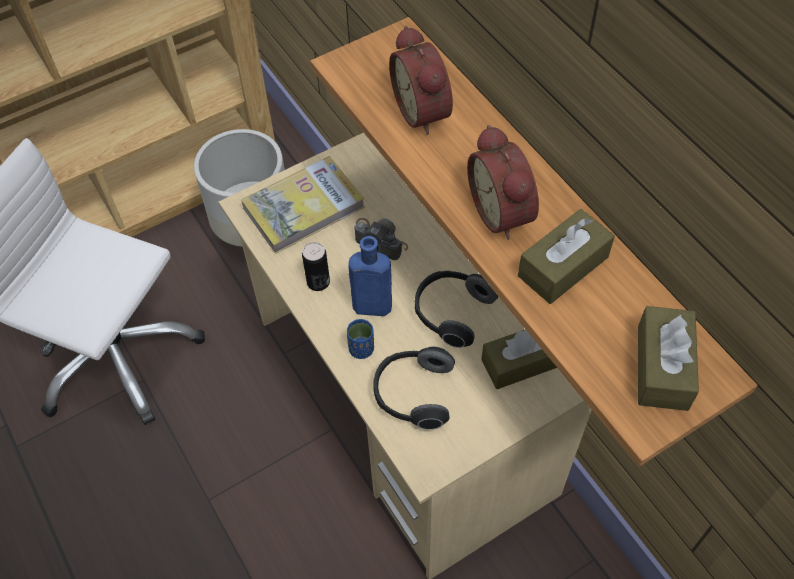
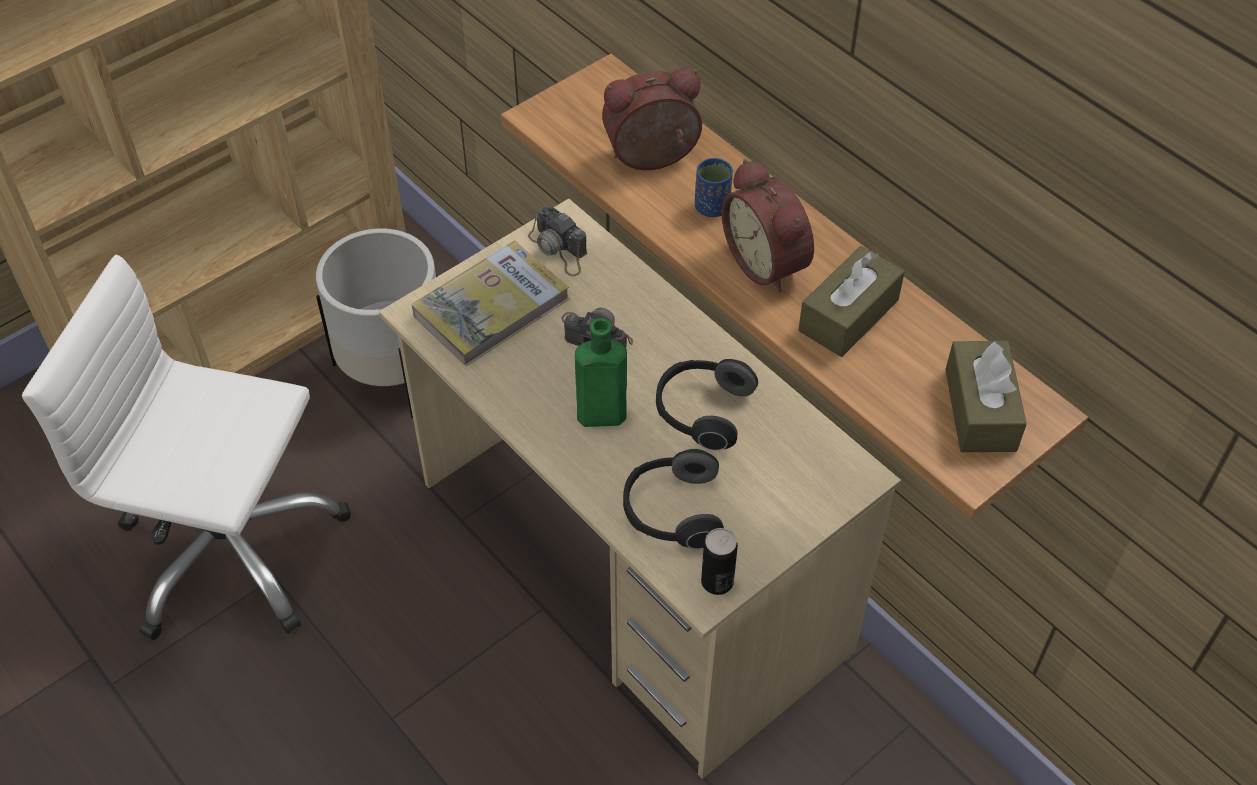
camera: 10 degrees left, 5 degrees down
can [302,242,330,291] -> can moved to [701,528,738,595]
blue cup [347,319,374,359] -> blue cup moved to [695,158,733,217]
blue bottle [348,236,392,316] -> green bottle [575,318,627,427]
alarm clock [389,26,453,135] -> alarm clock turned 105 degrees clockwise [602,68,702,170]
brown tissue box [481,329,557,389] -> none
none -> camera [528,206,587,276]

